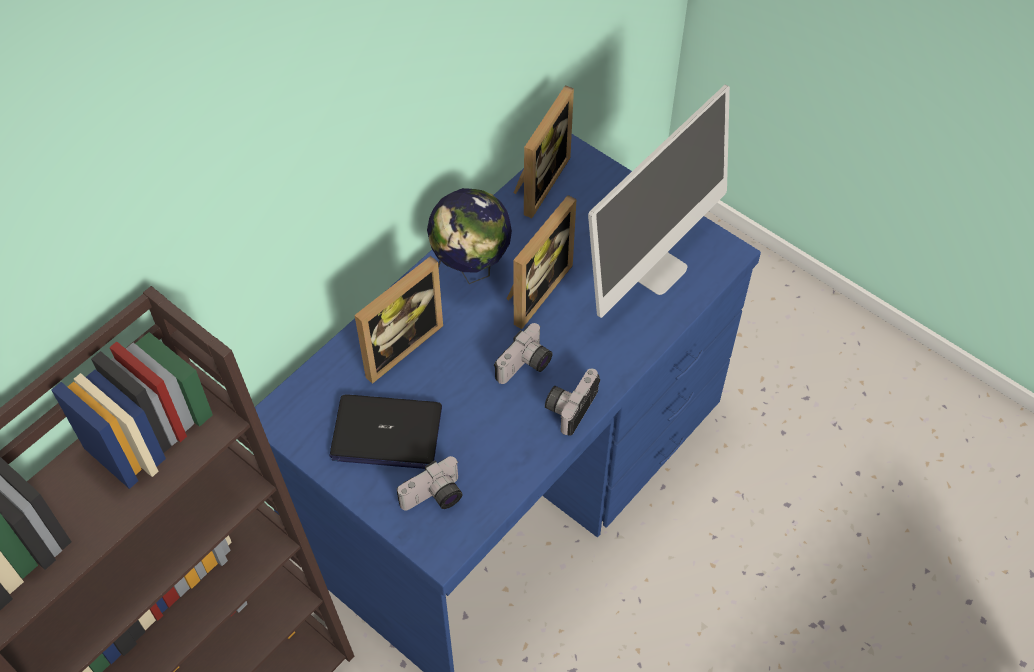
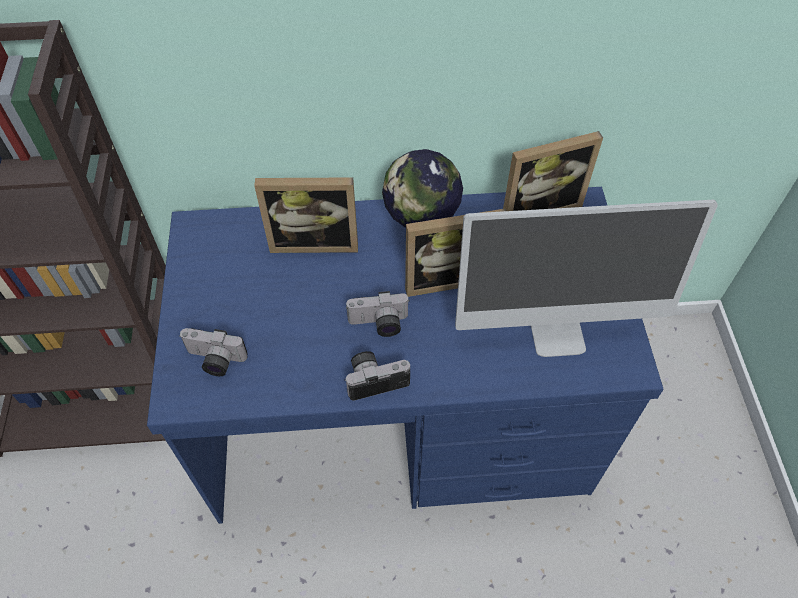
camera: 45 degrees right, 0 degrees up
laptop [330,394,442,469] -> none

